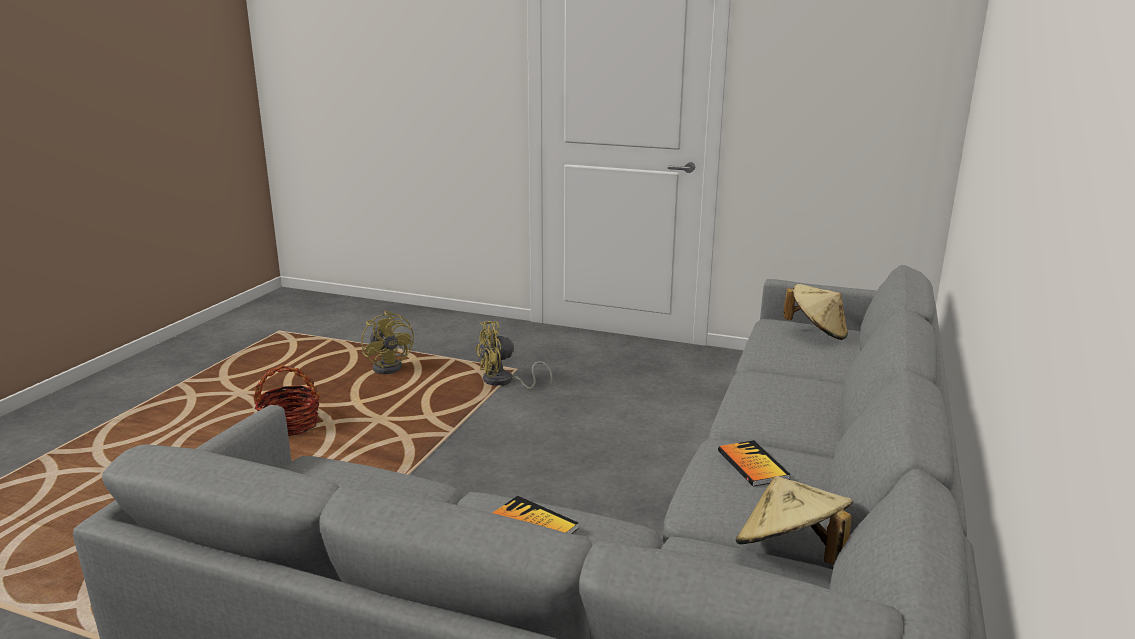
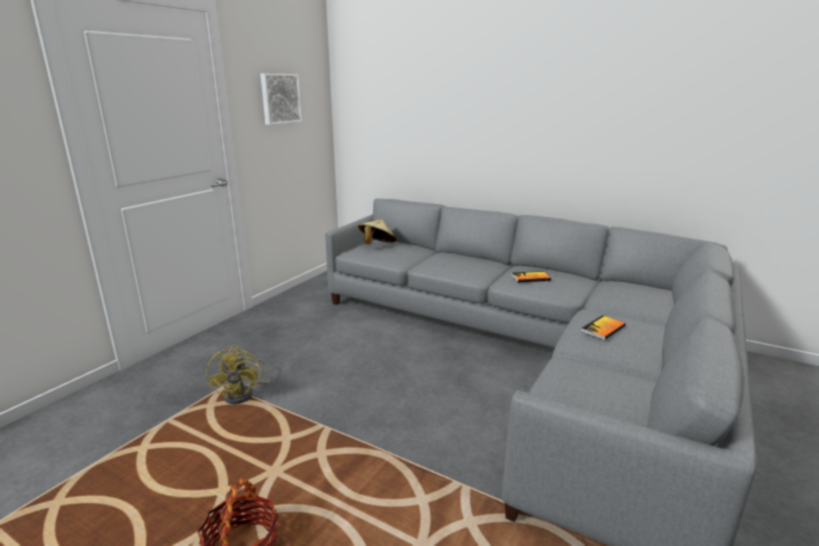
camera: 80 degrees left, 0 degrees up
yellow fan [361,311,414,374] -> none
beige hat [736,476,852,565] -> none
none -> picture [260,74,302,125]

